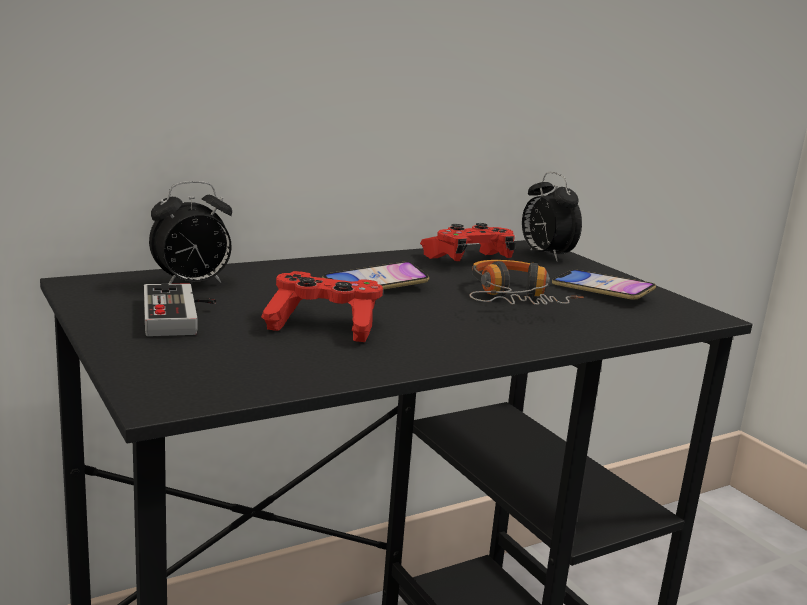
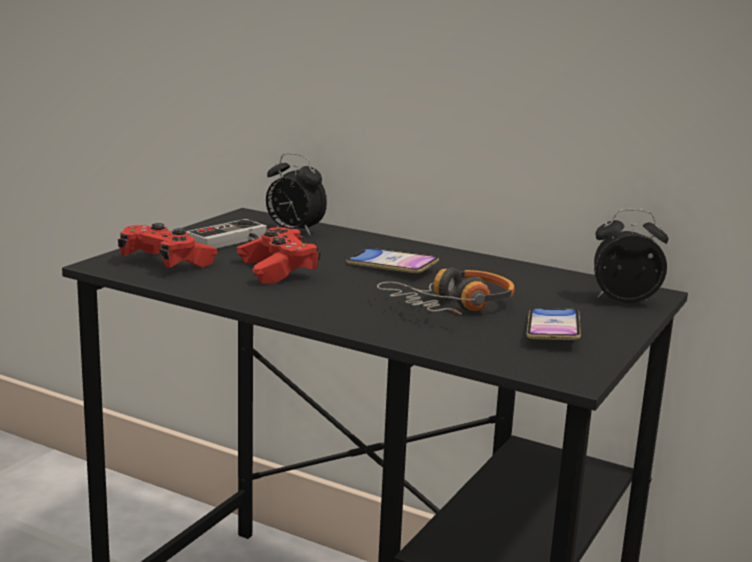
camera: 60 degrees right, 0 degrees up
red game controller [420,223,515,261] -> red game controller moved to [118,223,218,268]
alarm clock [522,172,582,262] -> alarm clock turned 60 degrees clockwise [594,209,668,303]

